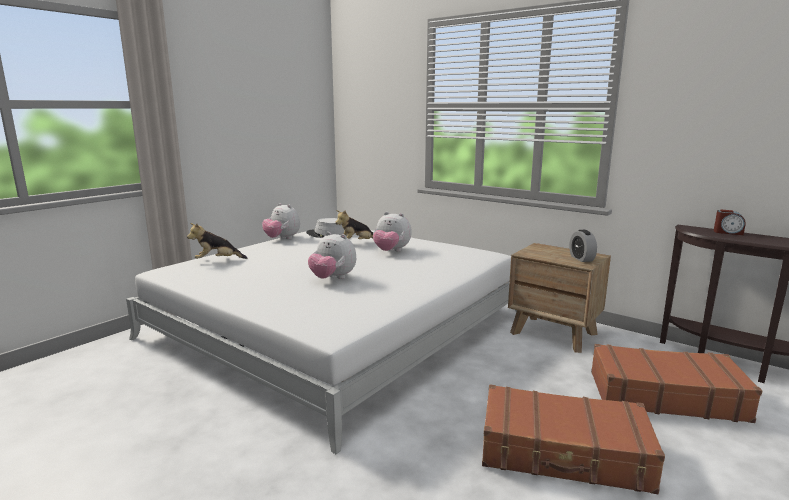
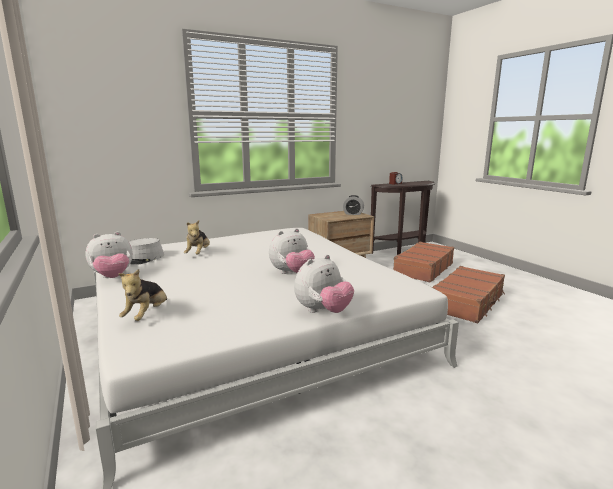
camera: 65 degrees left, 0 degrees up
plush toy [373,212,412,252] -> plush toy moved to [294,254,354,313]

